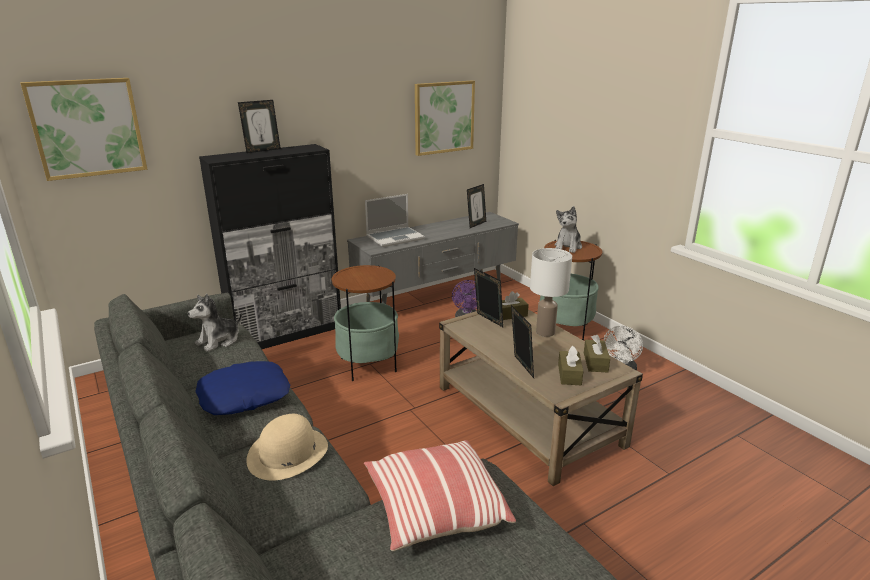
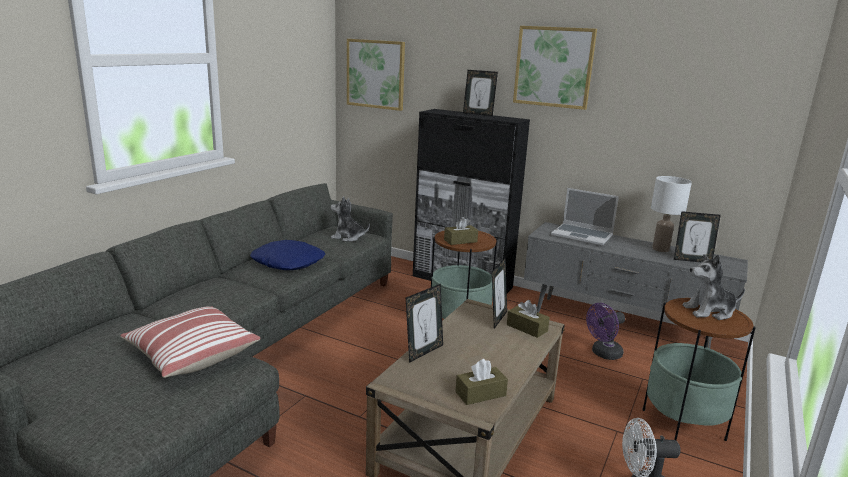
camera: 60 degrees right, 5 degrees down
beige hat [246,414,328,481] -> none
picture [415,81,475,156] -> picture moved to [513,26,597,110]
white table lamp [530,248,572,337] -> white table lamp moved to [651,176,692,252]
brown tissue box [558,346,583,385] -> brown tissue box moved to [444,217,478,245]

